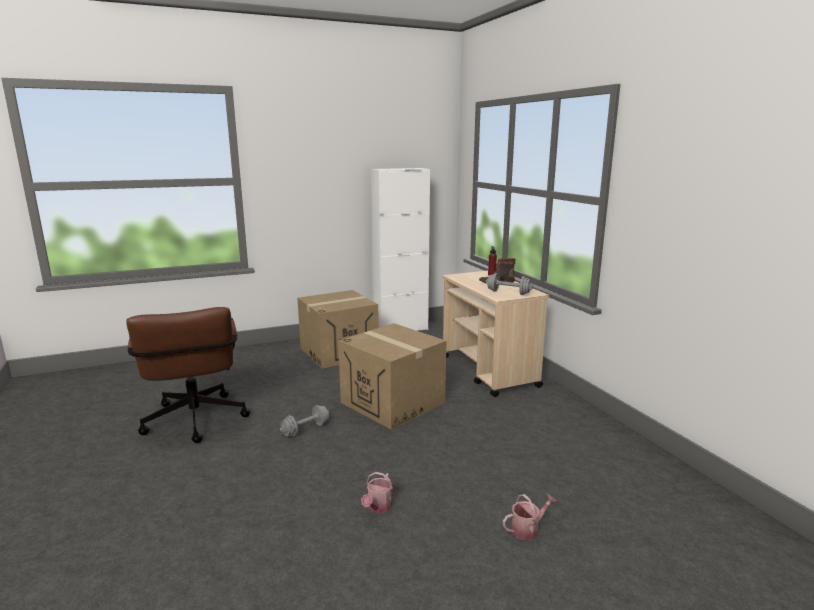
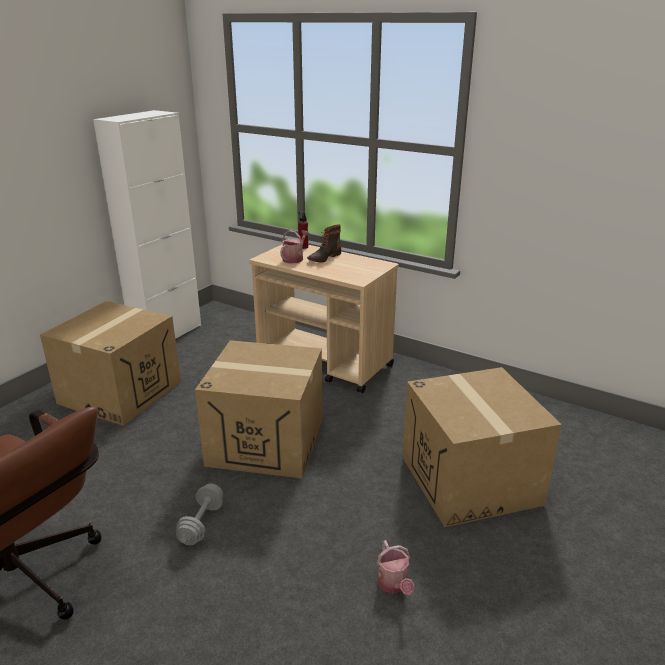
camera: 35 degrees left, 10 degrees up
grey dumbbell [485,273,534,295] -> none
watering can [503,494,557,540] -> watering can moved to [280,230,310,263]
none -> cardboard box [402,367,562,527]

